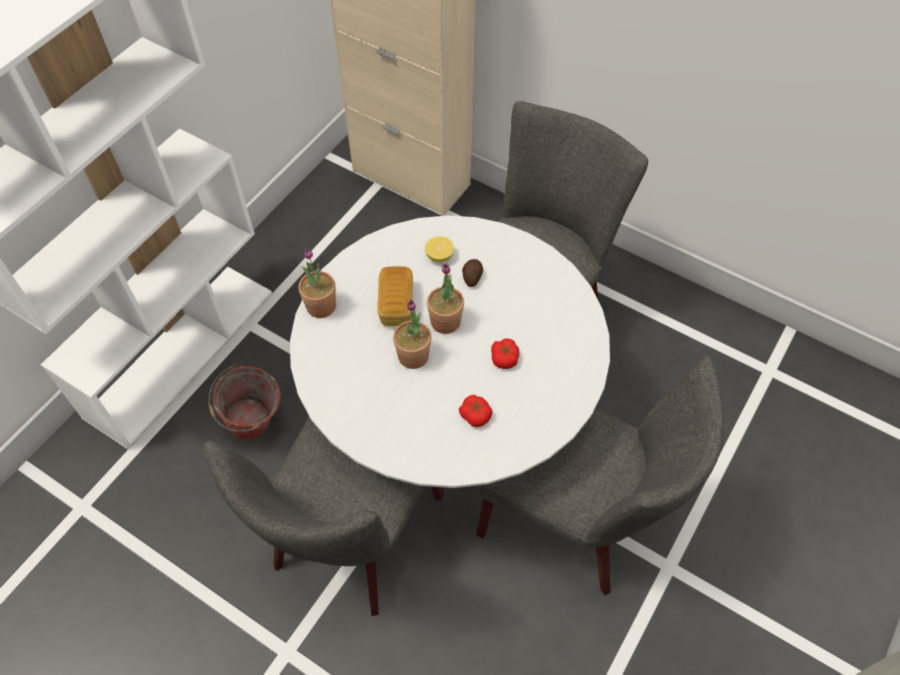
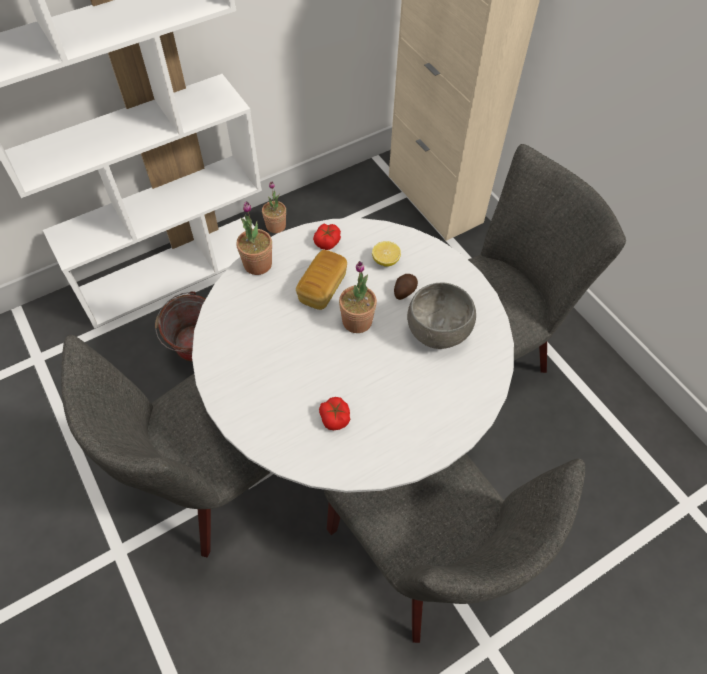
camera: 25 degrees right, 0 degrees up
potted plant [393,300,431,369] -> potted plant moved to [262,181,286,233]
tomato [491,339,519,369] -> tomato moved to [313,223,341,250]
none -> grey bowl [407,282,476,349]

